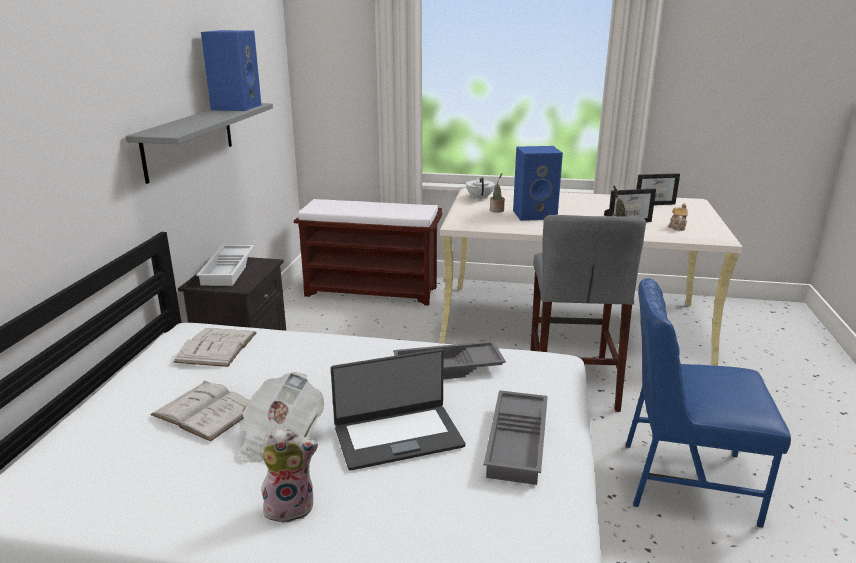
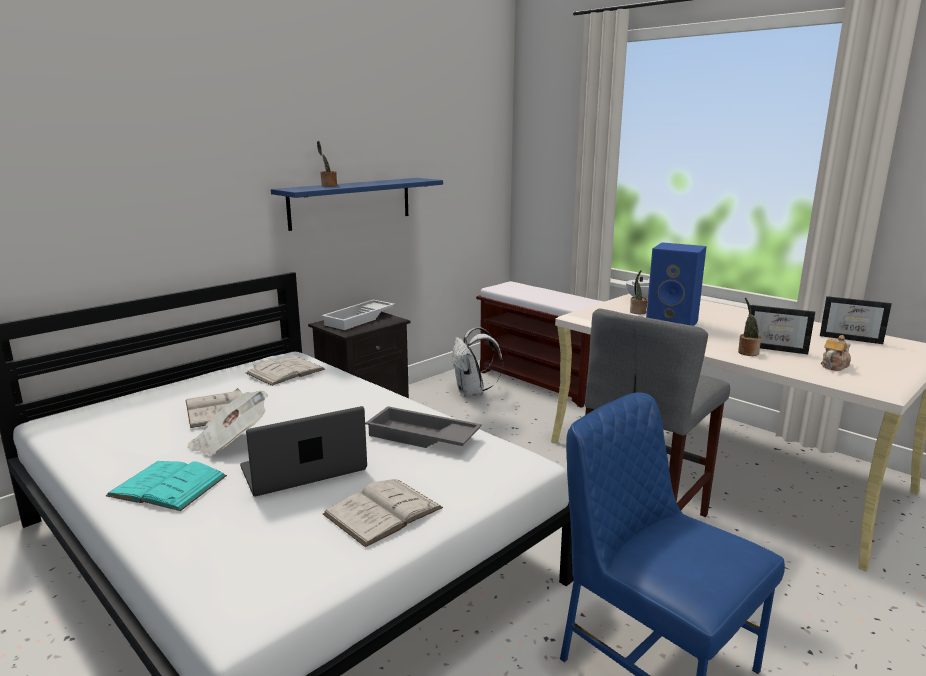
camera: 35 degrees right, 5 degrees down
grey shelf [125,103,273,184] -> blue shelf [271,178,443,231]
blue speaker [201,30,261,111] -> none
plush toy [260,428,318,523] -> turquoise book [106,461,227,511]
laptop [331,349,465,471] -> laptop turned 135 degrees clockwise [240,406,367,497]
grey tray [484,390,548,485] -> white book [323,479,443,547]
none -> potted plant [317,141,337,187]
none -> white backpack [452,327,503,397]

